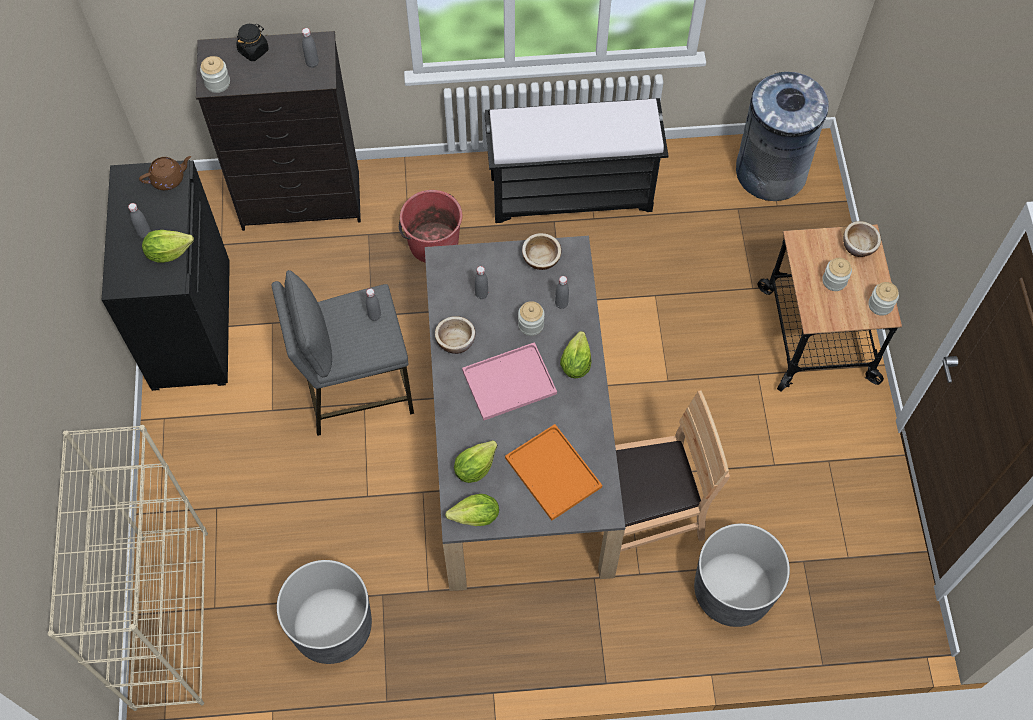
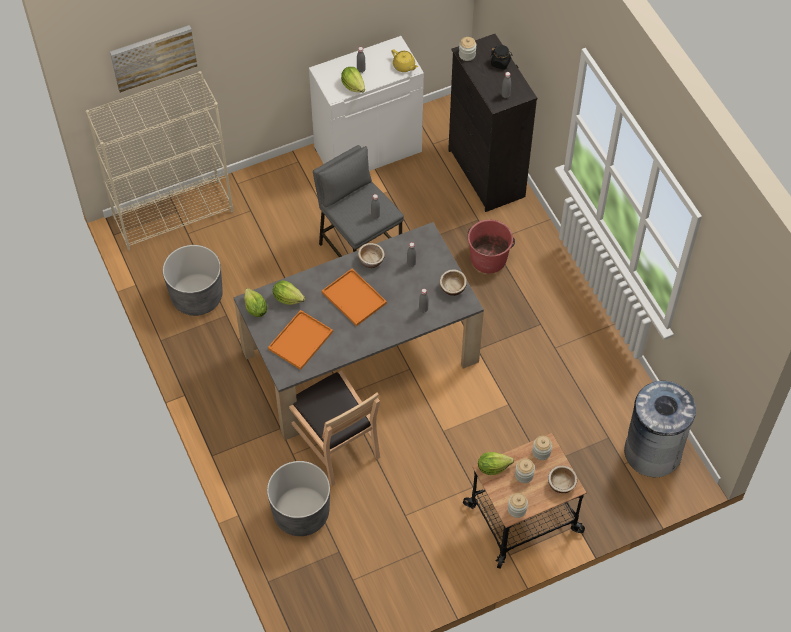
camera: 70 degrees right, 5 degrees down
black cabinet [102,160,230,391] -> white cabinet [309,36,424,171]
brown teapot [139,156,191,190] -> yellow teapot [391,49,418,72]
pink tray [462,342,557,421] -> orange tray [322,269,387,326]
black bench [484,98,668,223] -> none
jar [518,301,545,336] -> jar moved to [532,436,552,460]
lettuce [560,331,592,378] -> lettuce moved to [478,452,514,475]
none -> picture [110,25,197,93]

